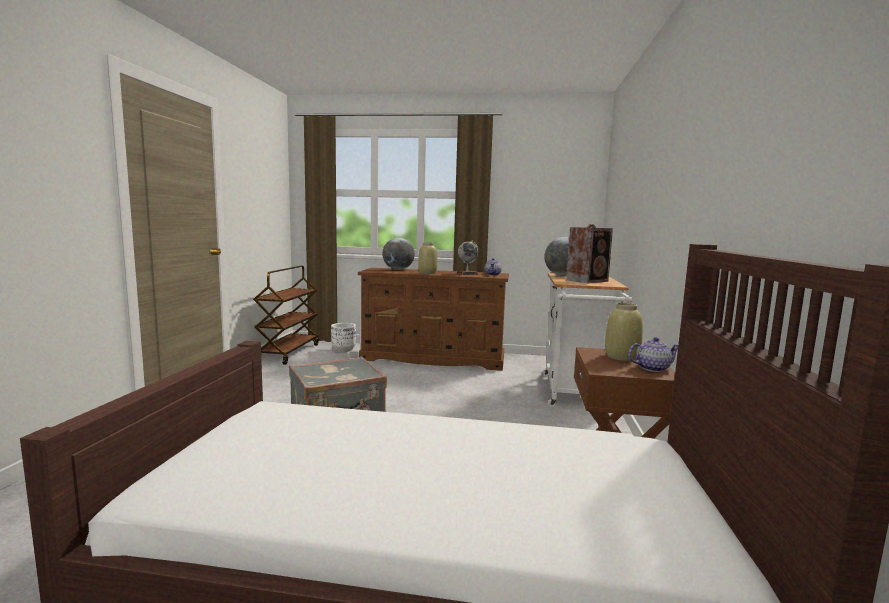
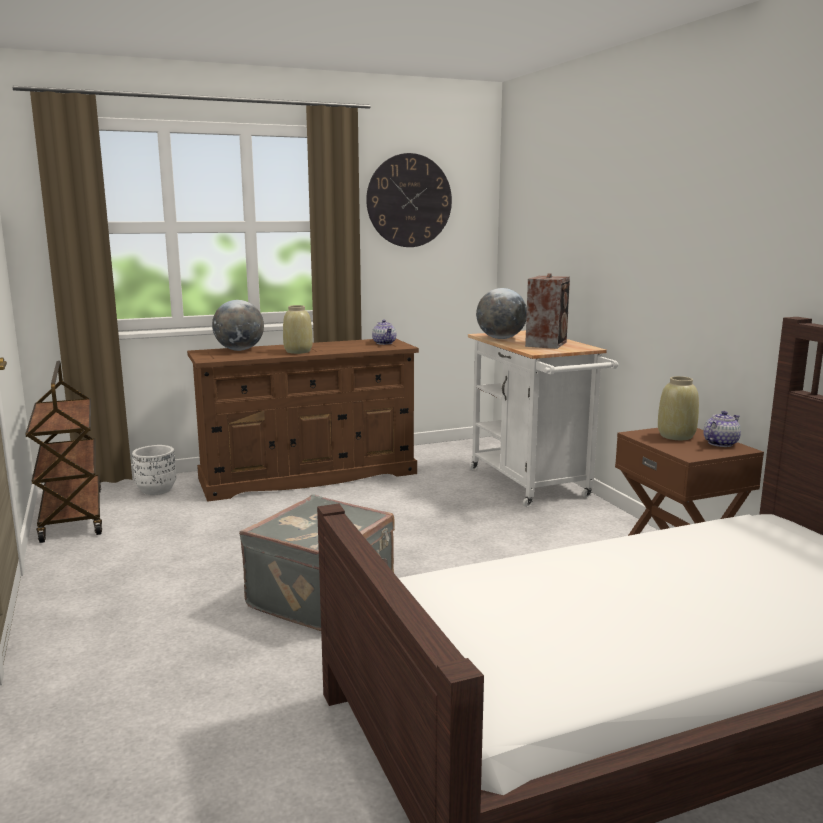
camera: 30 degrees left, 5 degrees up
globe [456,241,478,275] -> none
none -> wall clock [366,153,452,247]

